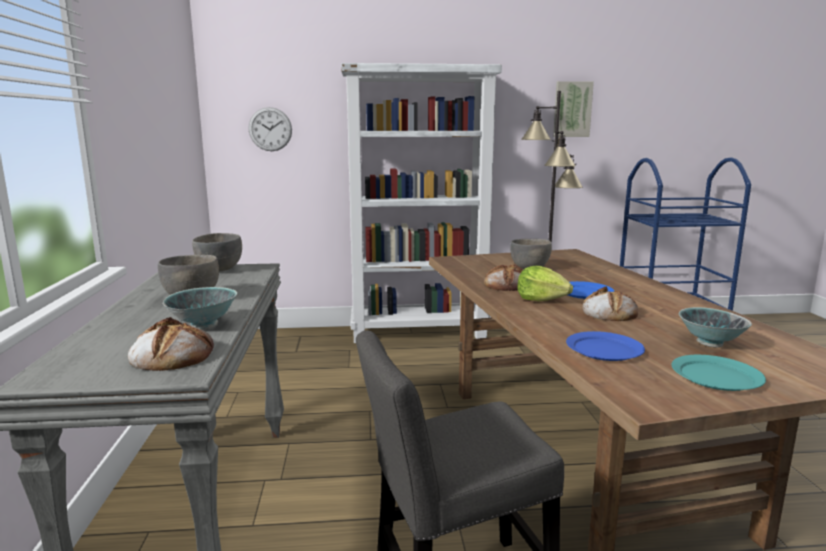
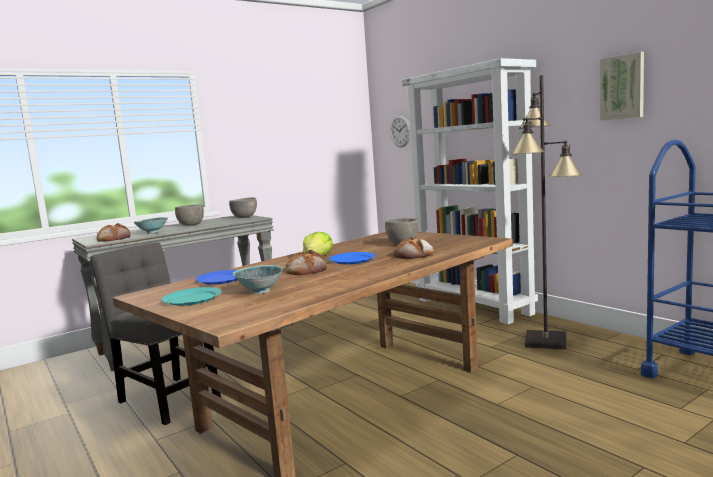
camera: 60 degrees right, 5 degrees down
bread [484,264,523,291] -> bread moved to [393,237,434,259]

